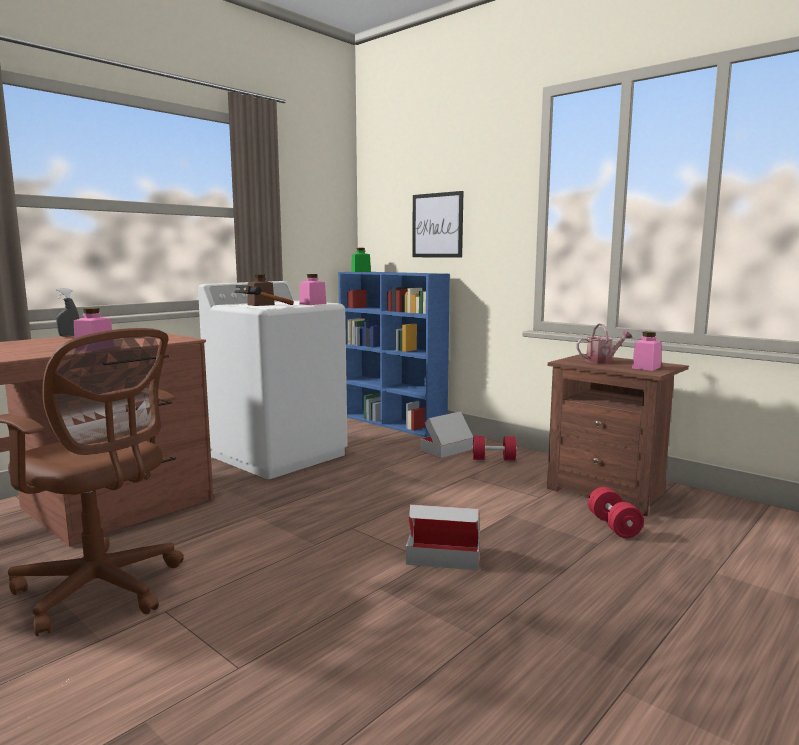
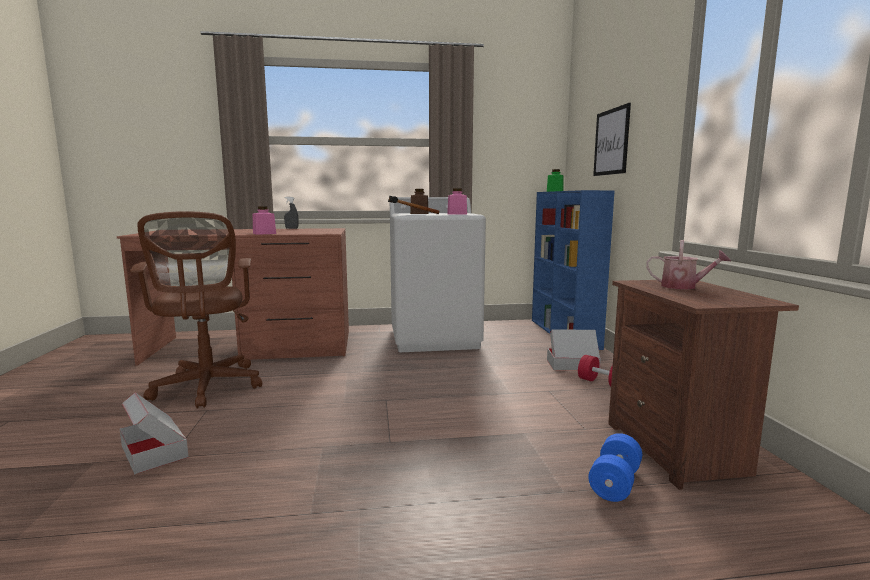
camera: 40 degrees right, 0 degrees up
cardboard box [406,504,480,570] -> cardboard box moved to [120,392,188,475]
red dumbbell [588,487,644,538] -> blue dumbbell [588,433,642,502]
pink jar [632,332,662,371] -> none

